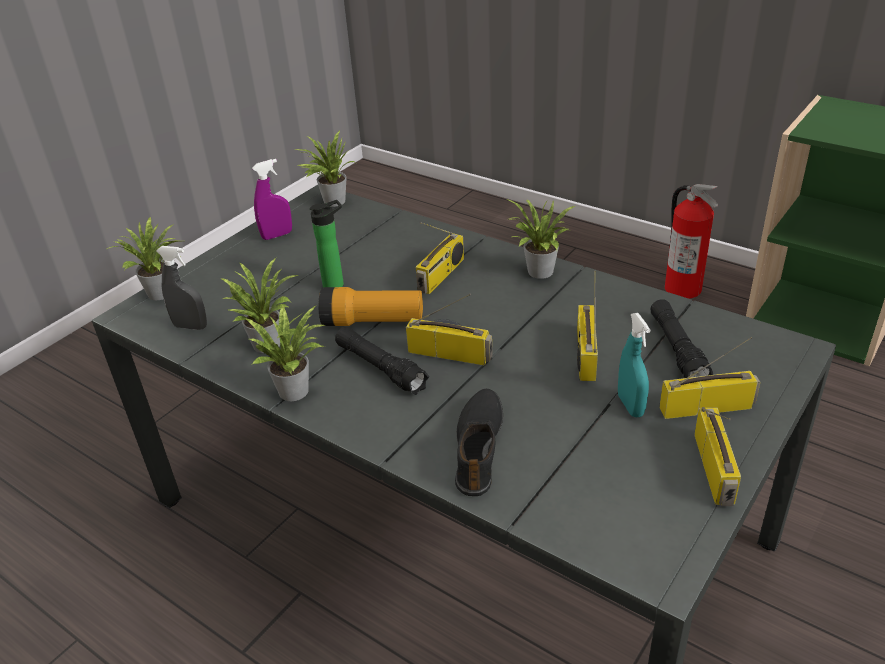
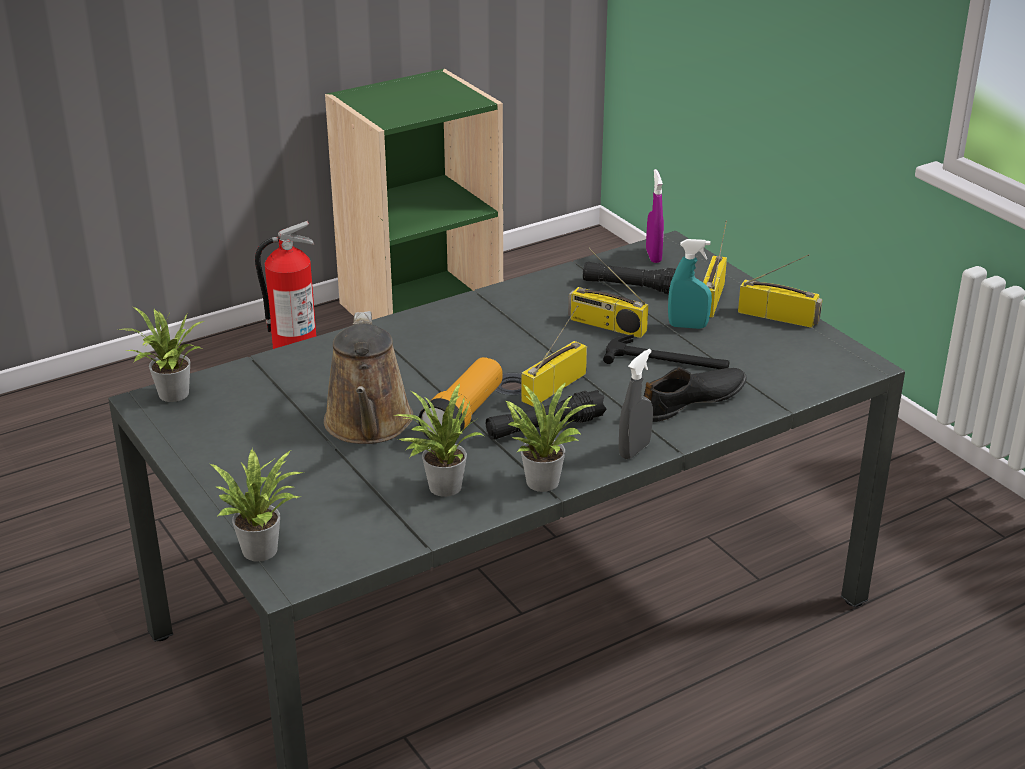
camera: 70 degrees left, 5 degrees down
grey spray bottle [156,246,207,330] -> grey spray bottle moved to [619,349,653,459]
purple spray bottle [252,159,292,240] -> purple spray bottle moved to [646,169,664,263]
bottle [309,200,344,287] -> brown watering can [324,311,413,444]
radio [416,222,464,294] -> none
black shoe [455,389,503,496] -> black shoe turned 120 degrees clockwise [644,366,747,422]
potted plant [506,199,575,279] -> none
none -> hammer [603,335,729,369]

